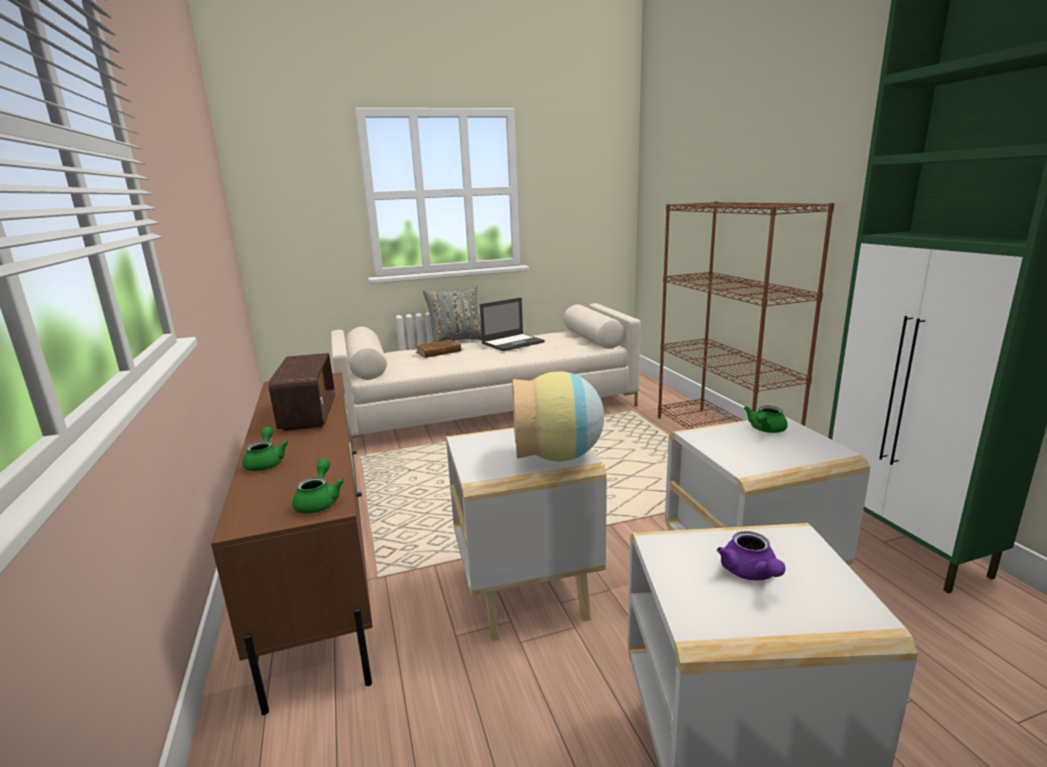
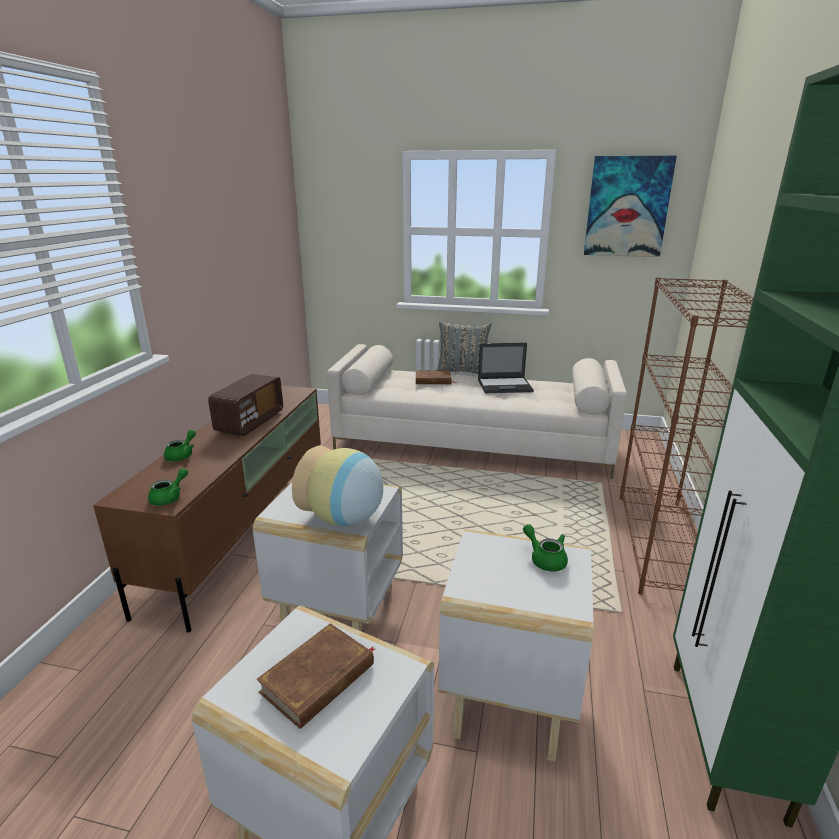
camera: 30 degrees right, 5 degrees up
purple teapot [717,531,786,581] -> brown book [256,623,375,729]
green teapot [744,405,788,433] -> green teapot turned 75 degrees clockwise [523,524,568,572]
none -> picture [584,156,677,257]

